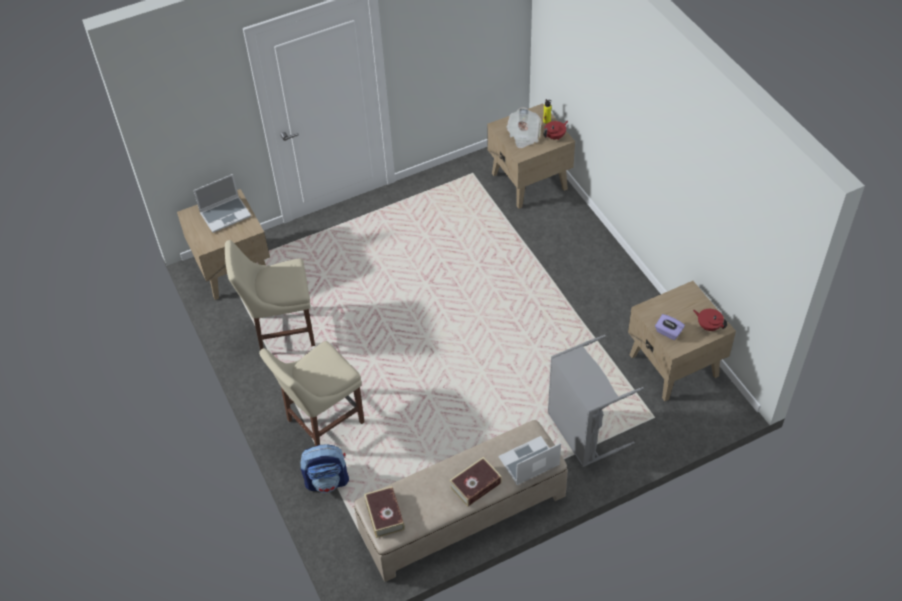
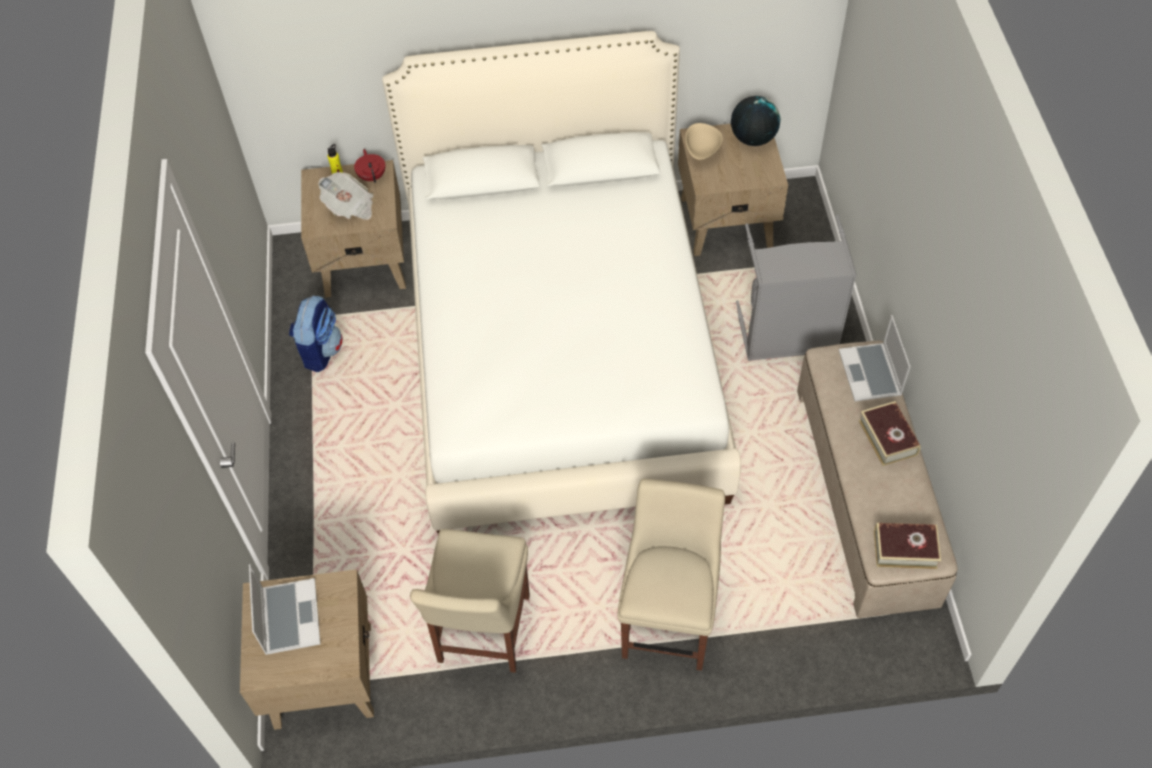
camera: 70 degrees left, 5 degrees up
beige chair [259,341,364,446] -> beige chair turned 150 degrees counterclockwise [617,479,725,671]
backpack [301,444,349,493] -> backpack moved to [289,295,343,372]
purple tissue box [655,314,685,340] -> none
red teapot [693,309,728,331] -> globe [731,96,780,146]
none -> white bed [382,31,741,534]
none -> beige bowl [685,123,723,160]

